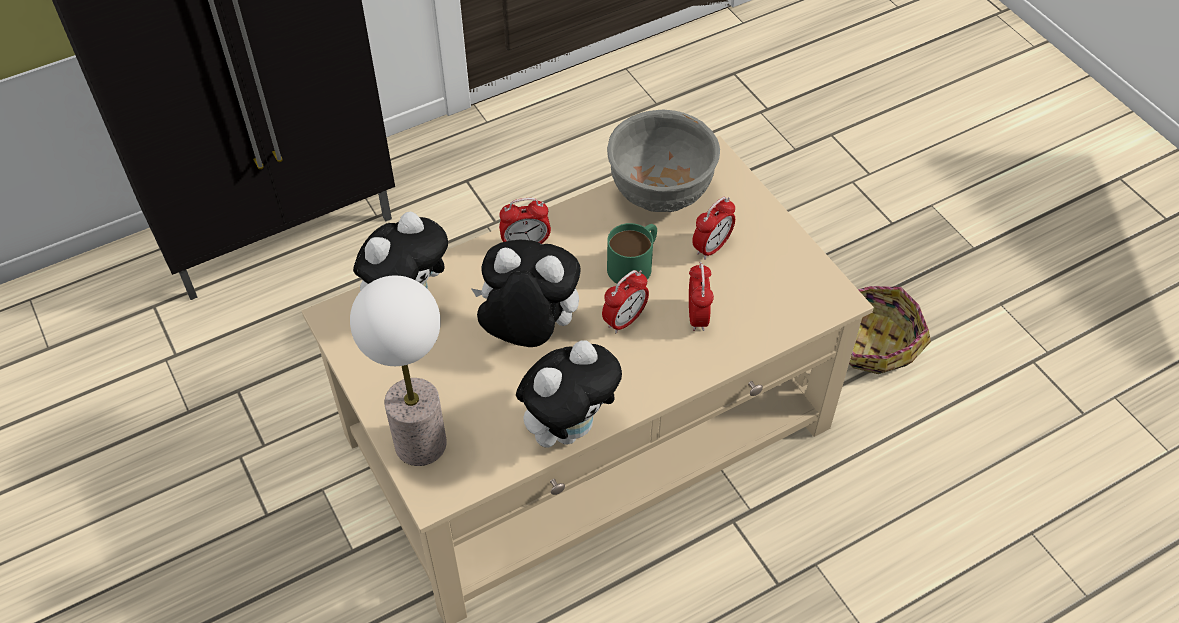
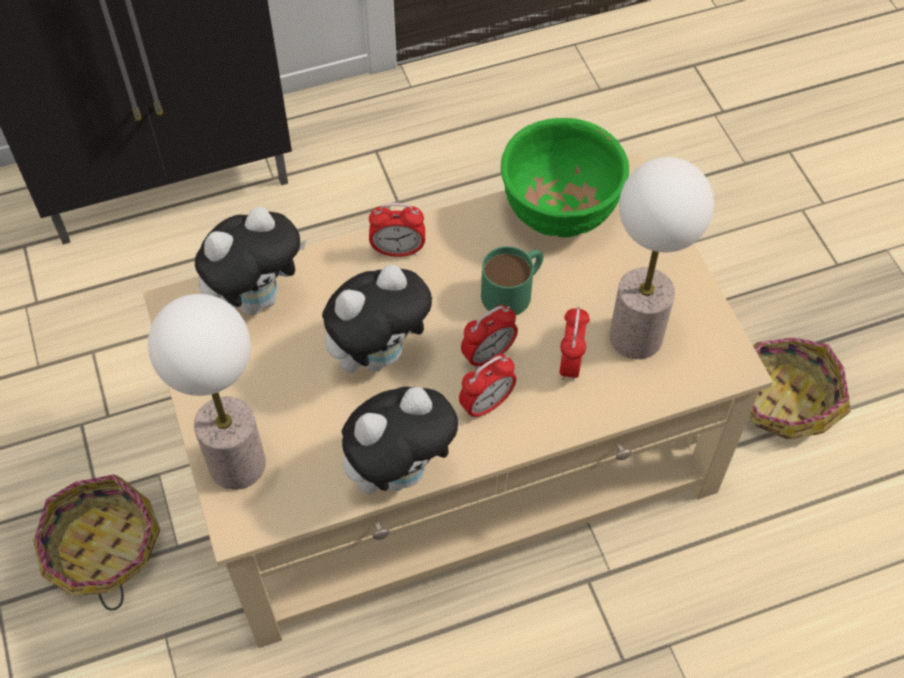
camera: 10 degrees right, 5 degrees up
plush toy [471,240,581,347] -> plush toy turned 120 degrees clockwise [322,265,433,373]
grey bowl [607,110,720,212] -> green bowl [501,118,629,238]
alarm clock [692,197,735,260] -> alarm clock moved to [459,354,516,420]
none -> basket [33,474,160,611]
none -> table lamp [609,157,714,359]

